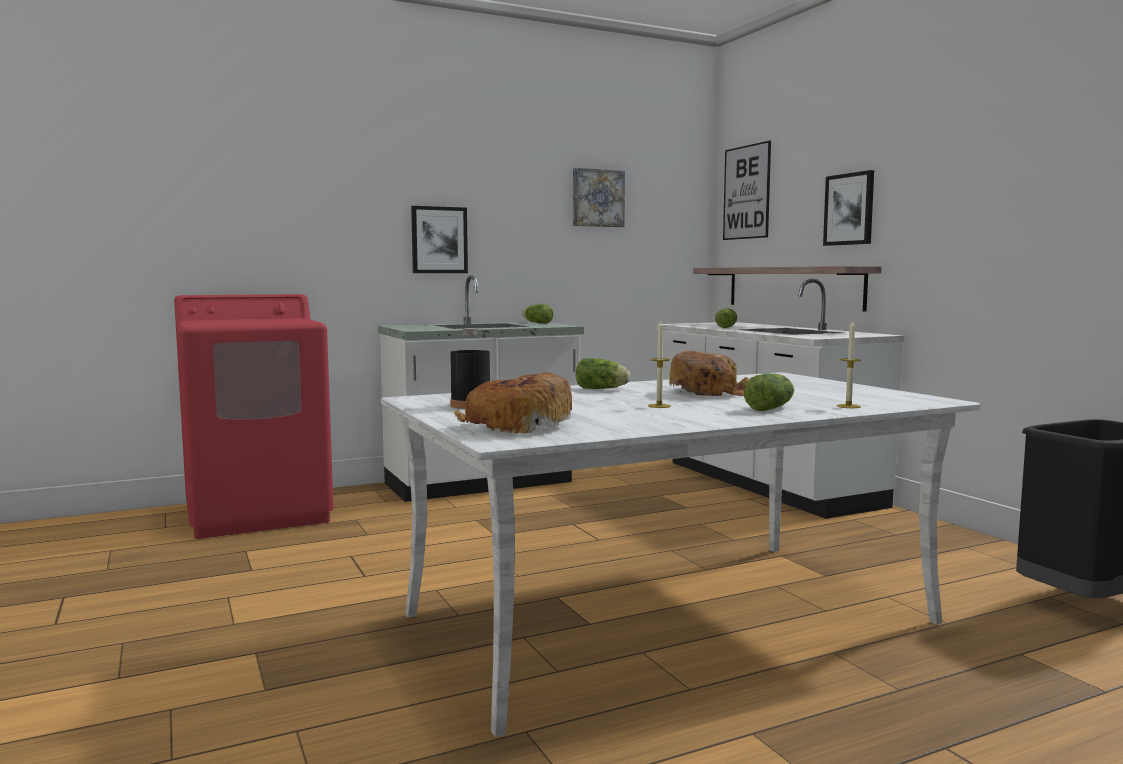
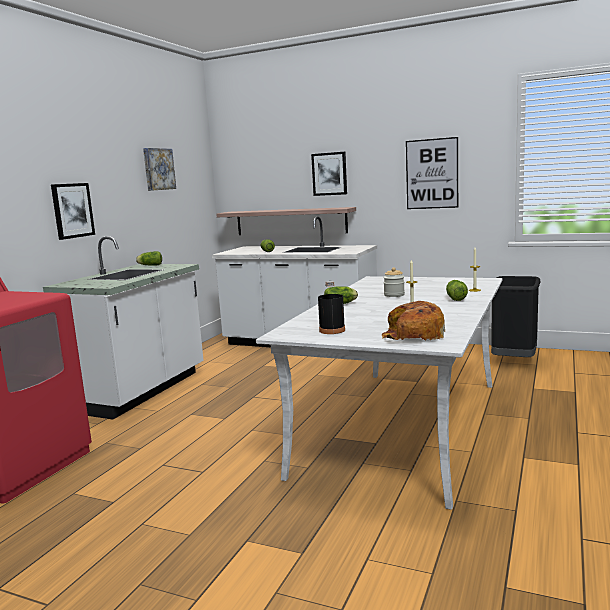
camera: 40 degrees left, 5 degrees up
bread [669,351,749,396] -> jar [383,268,405,297]
picture [723,141,771,240] -> picture moved to [406,137,458,209]

